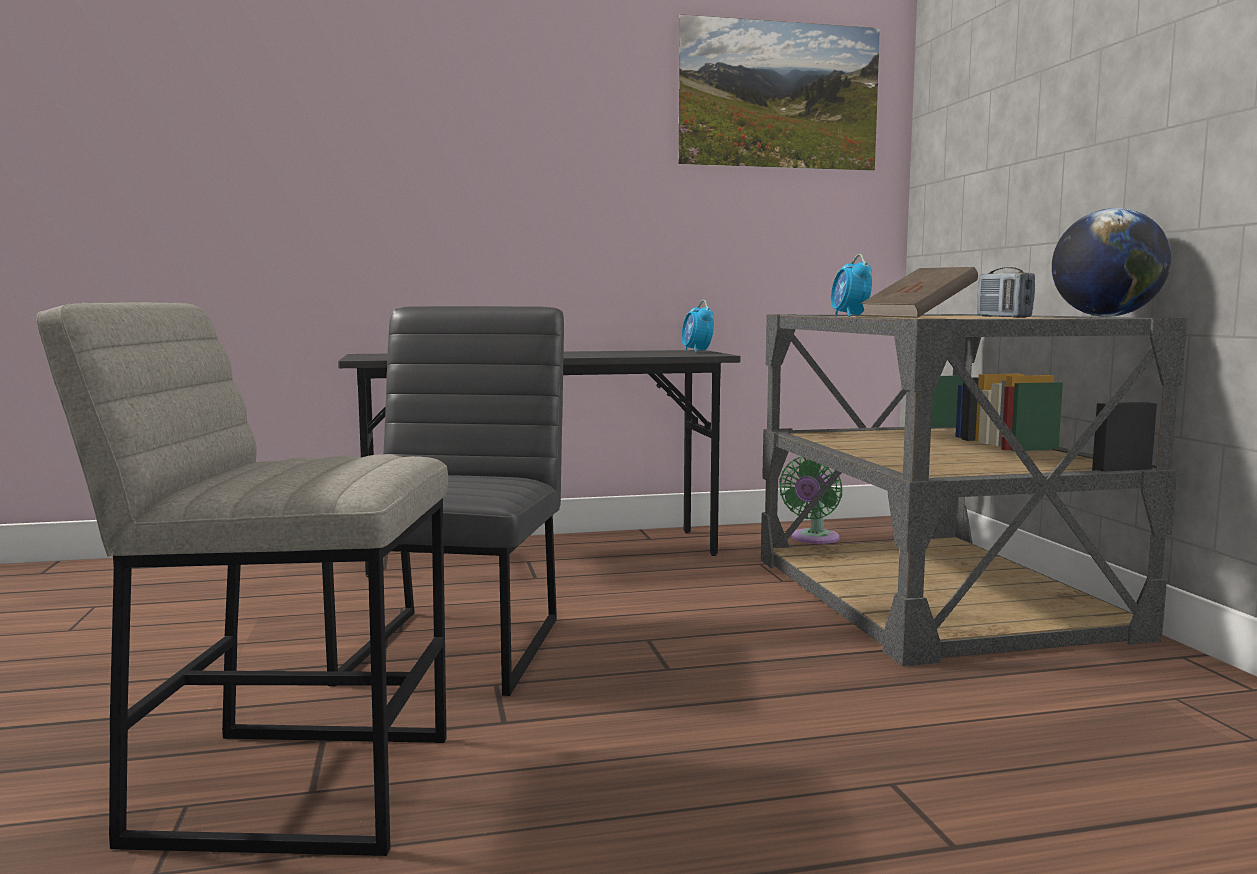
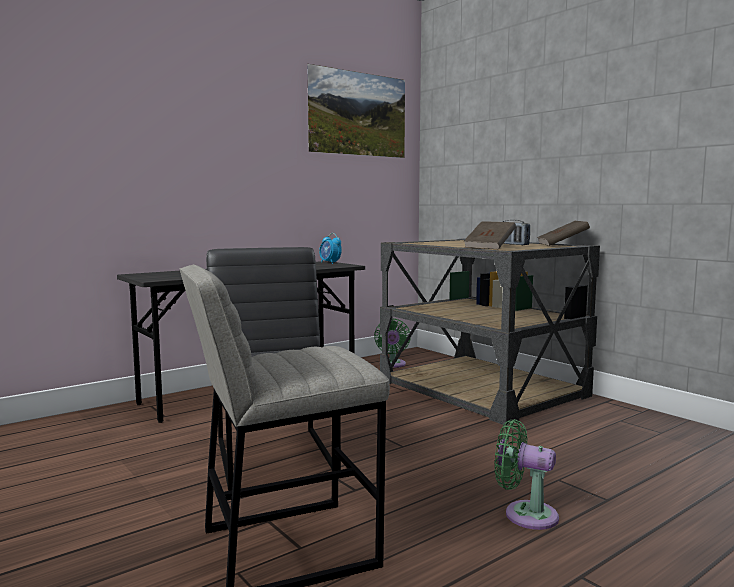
camera: 25 degrees left, 0 degrees up
alarm clock [831,254,872,317] -> none
globe [1052,208,1171,317] -> brown book [537,221,590,246]
none -> green fan [494,419,559,530]

